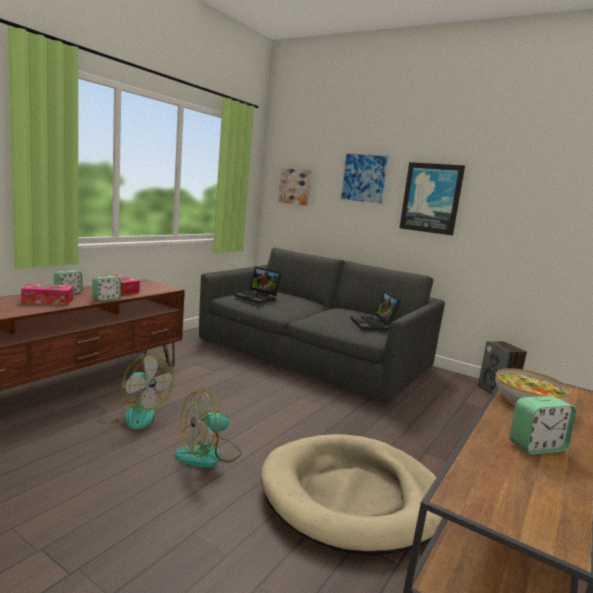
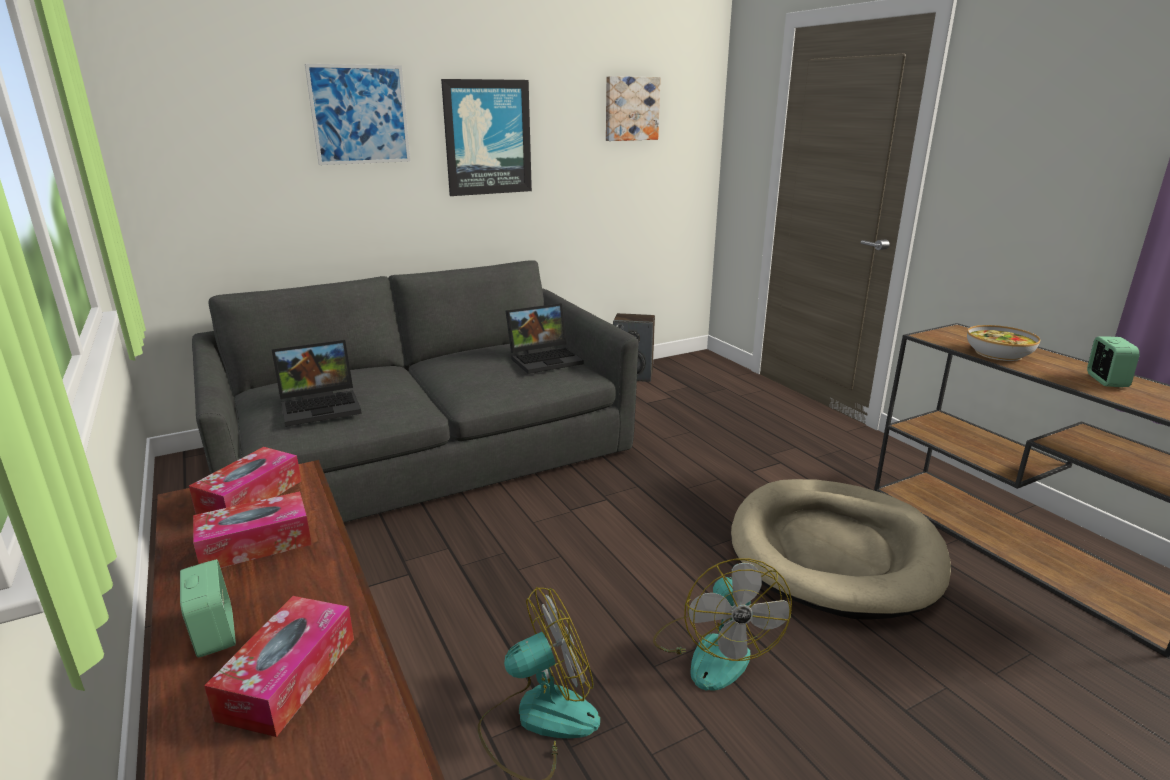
camera: 60 degrees left, 10 degrees up
alarm clock [92,276,121,301] -> none
picture [278,168,311,205] -> picture moved to [606,76,661,141]
laptop [351,291,401,331] -> laptop turned 45 degrees counterclockwise [505,303,584,374]
none -> tissue box [189,447,301,514]

